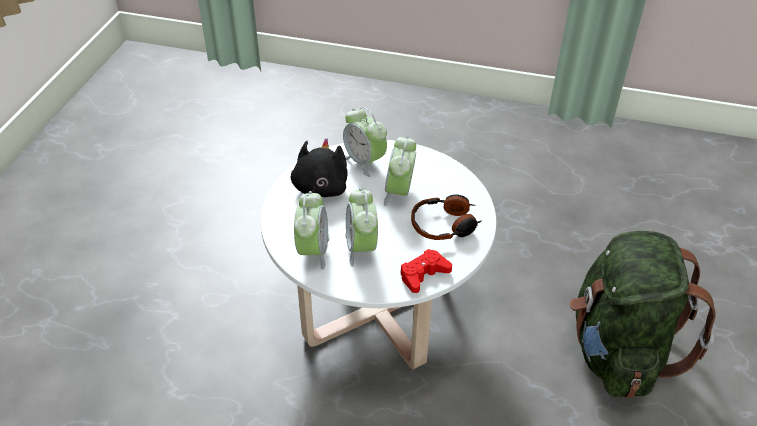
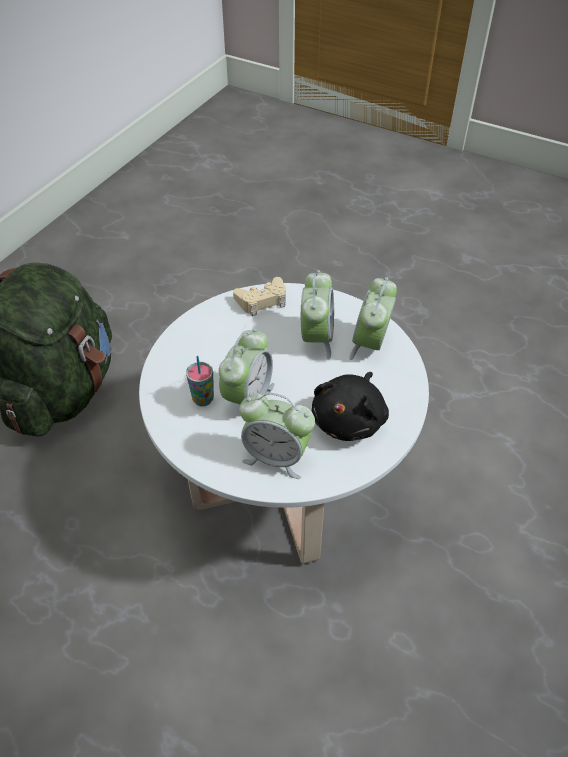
camera: 165 degrees left, 5 degrees up
alarm clock [343,107,387,177] -> alarm clock turned 135 degrees clockwise [239,393,315,479]
red game controller [400,249,452,293] -> beige game controller [233,277,286,316]
headphones [411,195,482,240] -> none
none -> cup [186,356,214,406]

